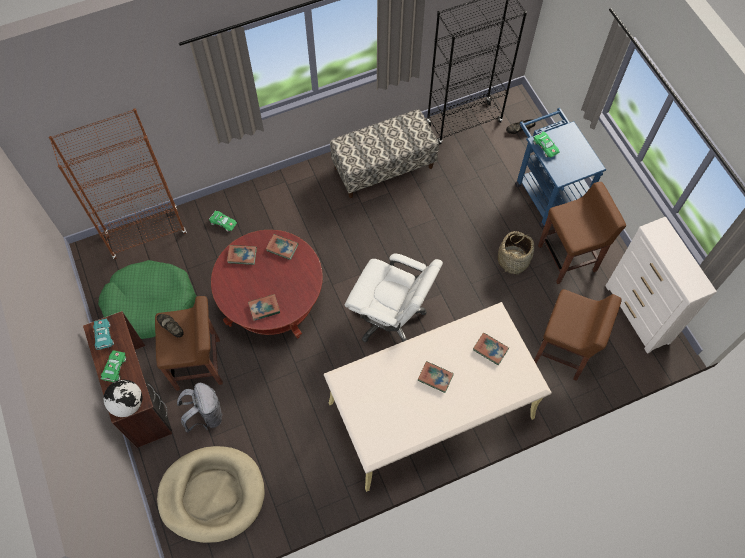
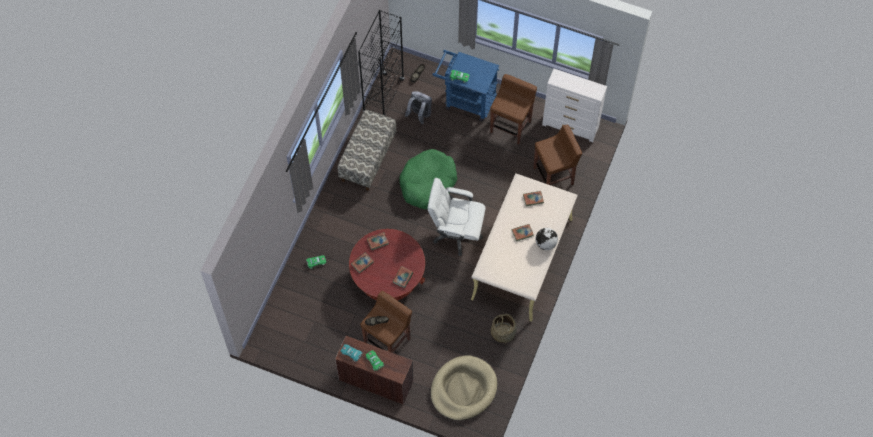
camera: 45 degrees left, 0 degrees up
brown bookcase [49,108,187,259] -> none
green dog bed [98,260,197,339] -> green dog bed moved to [399,149,457,209]
globe [104,380,143,417] -> globe moved to [535,228,558,250]
grey backpack [177,383,223,433] -> grey backpack moved to [405,91,432,124]
white office chair [345,254,443,343] -> white office chair turned 150 degrees counterclockwise [427,178,486,256]
basket [498,231,534,274] -> basket moved to [491,312,517,344]

